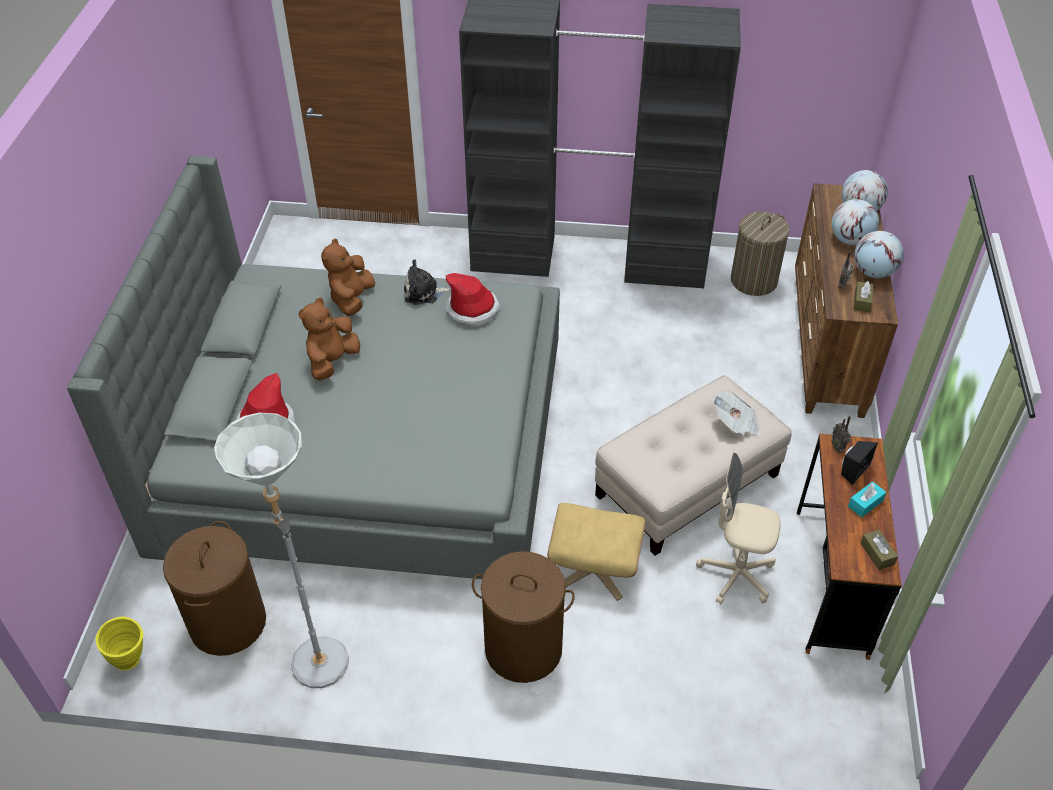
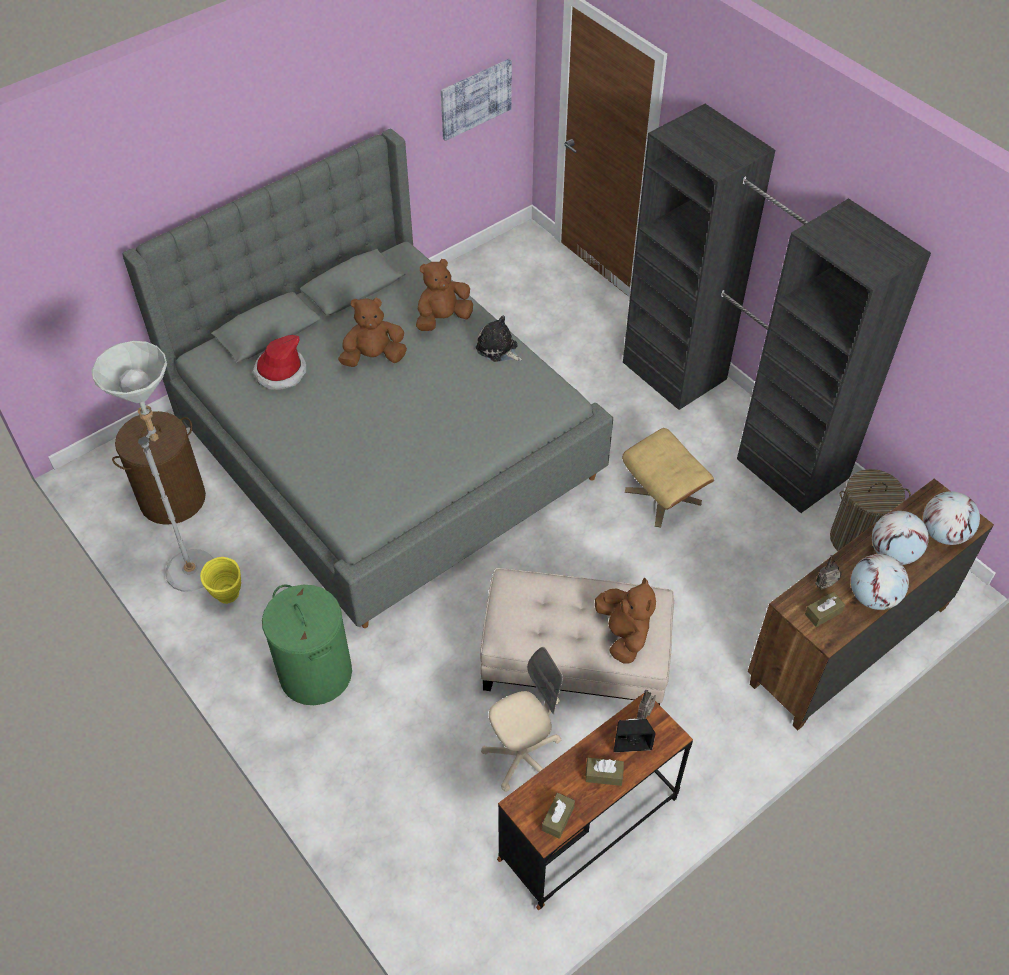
camera: 45 degrees right, 5 degrees up
yellow vase [96,616,143,671] -> yellow vase moved to [200,557,241,604]
hat [445,273,500,326] -> none
brown laundry basket [472,551,575,683] -> green laundry basket [262,584,352,705]
beige ottoman [547,503,646,601] -> beige ottoman moved to [622,428,714,528]
beige office chair [696,453,781,604] -> beige office chair turned 90 degrees clockwise [481,647,563,792]
newspaper [713,391,761,435] -> brown plush toy [595,578,656,663]
turquoise tissue box [848,481,887,517] -> brown tissue box [585,758,624,786]
none -> picture [441,59,512,141]

